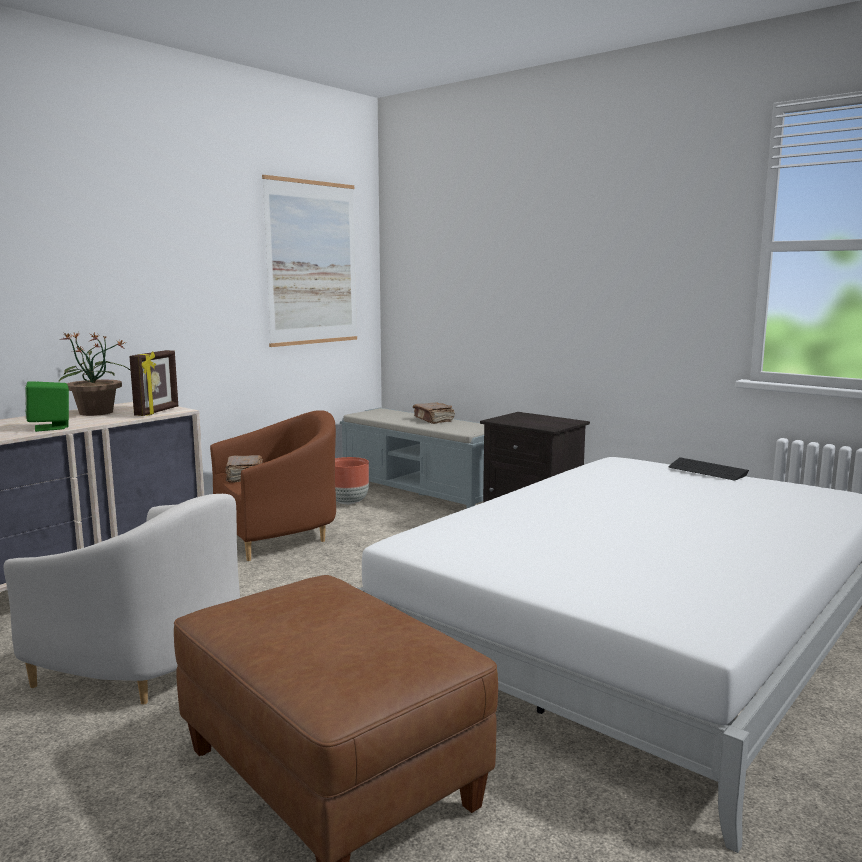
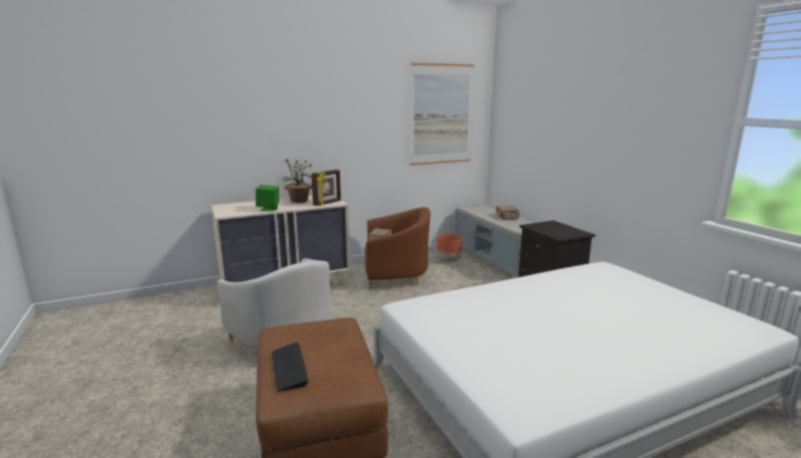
camera: 25 degrees right, 5 degrees up
keyboard [669,457,749,480] -> keyboard moved to [272,342,308,392]

